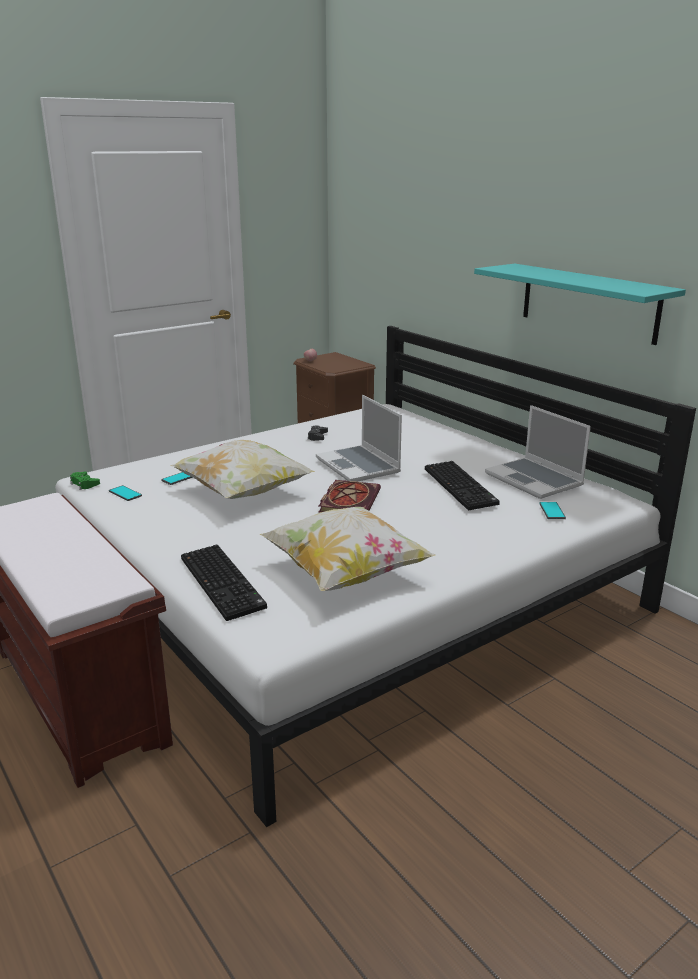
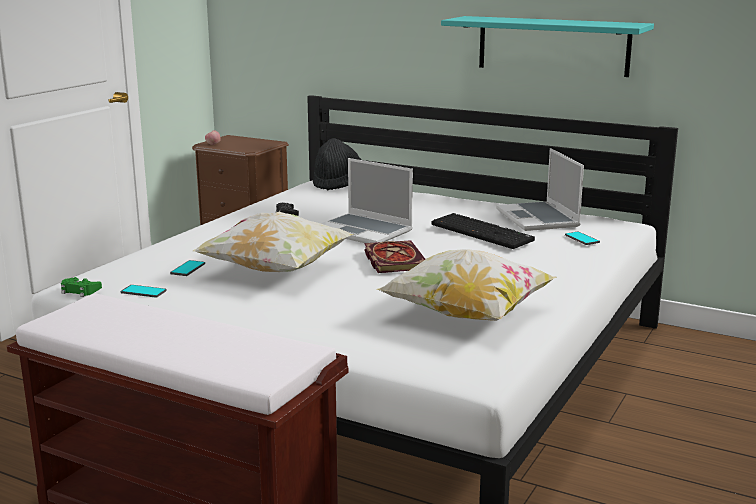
camera: 25 degrees left, 5 degrees down
keyboard [181,545,267,621] -> none
laptop [485,405,591,499] -> laptop turned 45 degrees clockwise [496,148,584,231]
none -> black hat [313,138,362,191]

